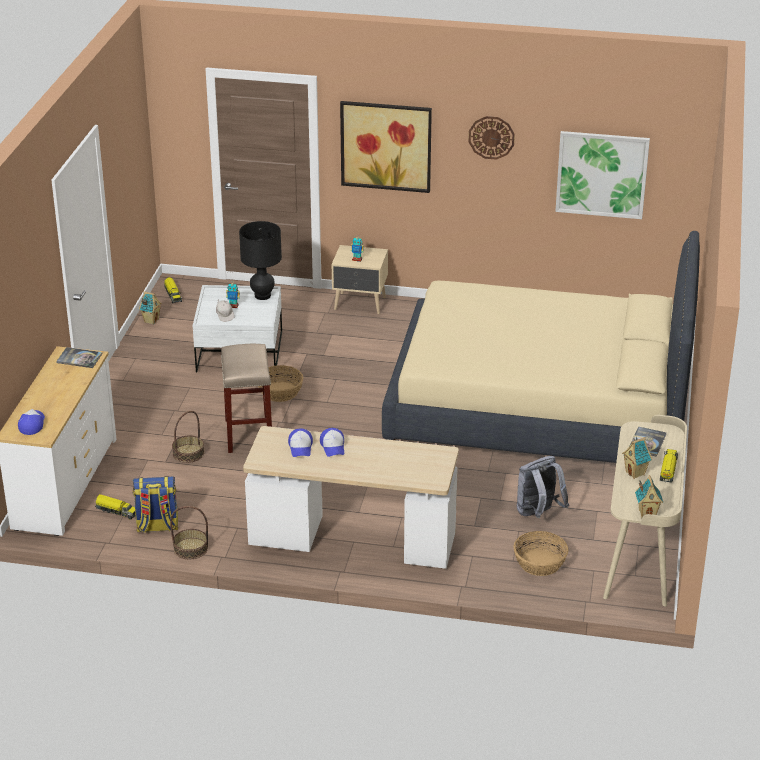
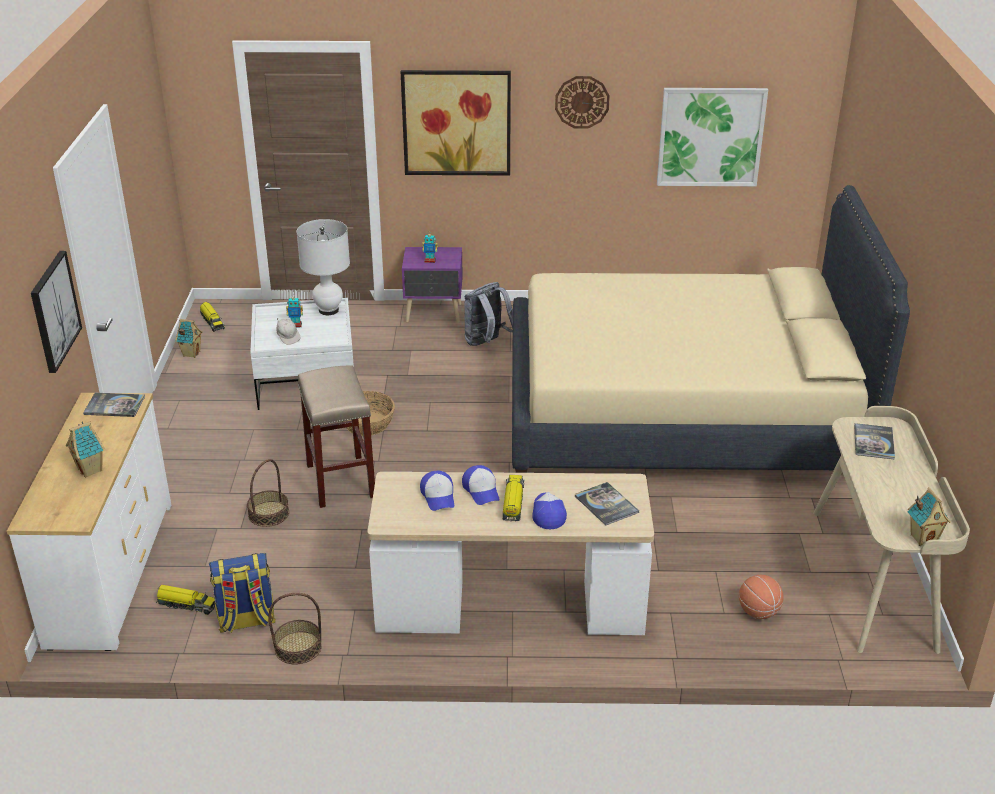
camera: 10 degrees left, 0 degrees up
cap [18,409,45,435] -> cap moved to [532,492,567,529]
black table lamp [239,221,282,300] -> white table lamp [297,219,350,315]
beige nightstand [332,245,388,314] -> purple nightstand [402,247,463,323]
basket [514,531,568,576] -> basketball [739,575,784,619]
grey backpack [517,456,569,518] -> grey backpack moved to [464,282,513,346]
toy house [622,436,652,479] -> toy house moved to [66,421,105,477]
toy truck [660,449,678,483] -> toy truck moved to [503,475,524,521]
none -> picture [31,251,82,373]
none -> book [575,482,639,526]

